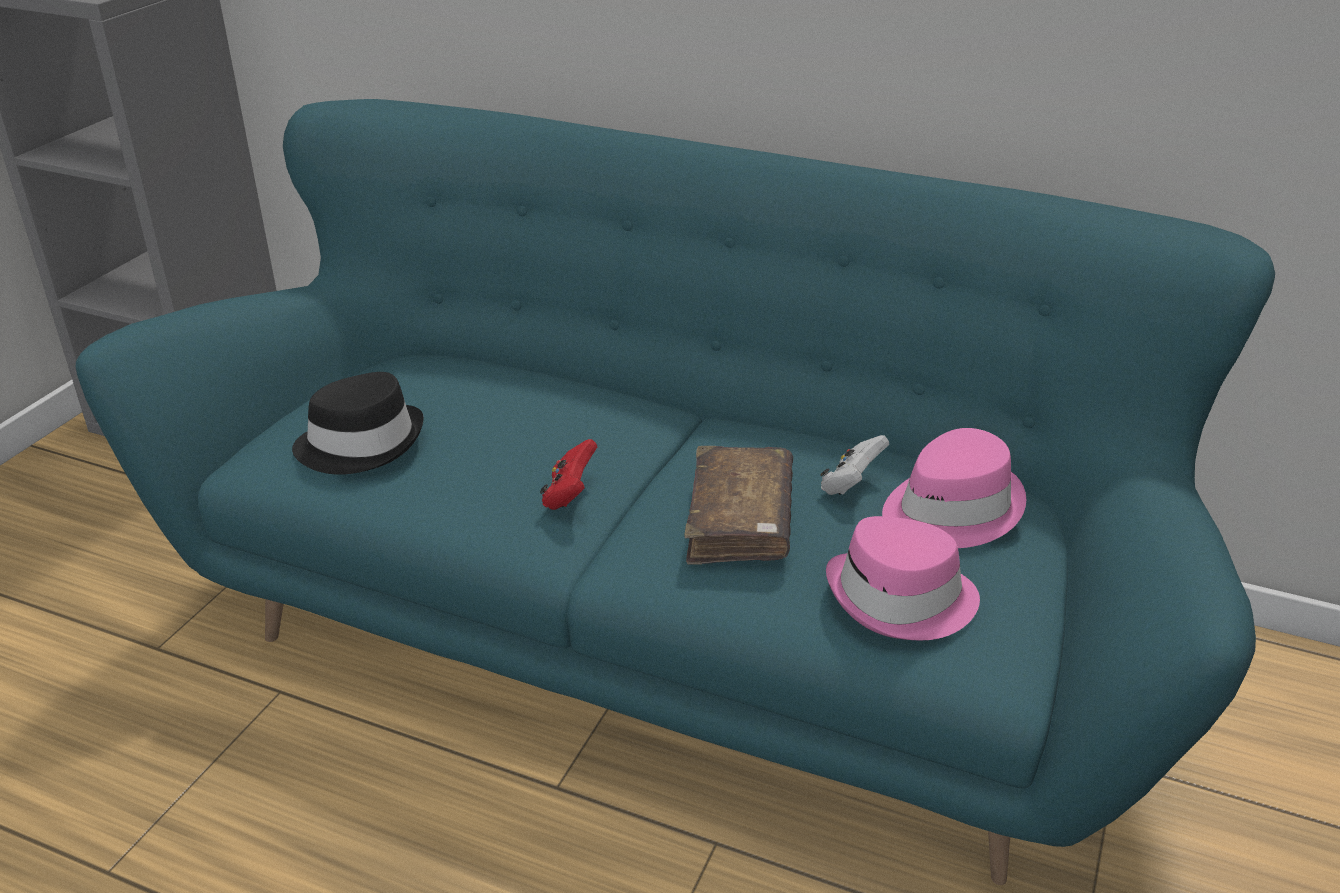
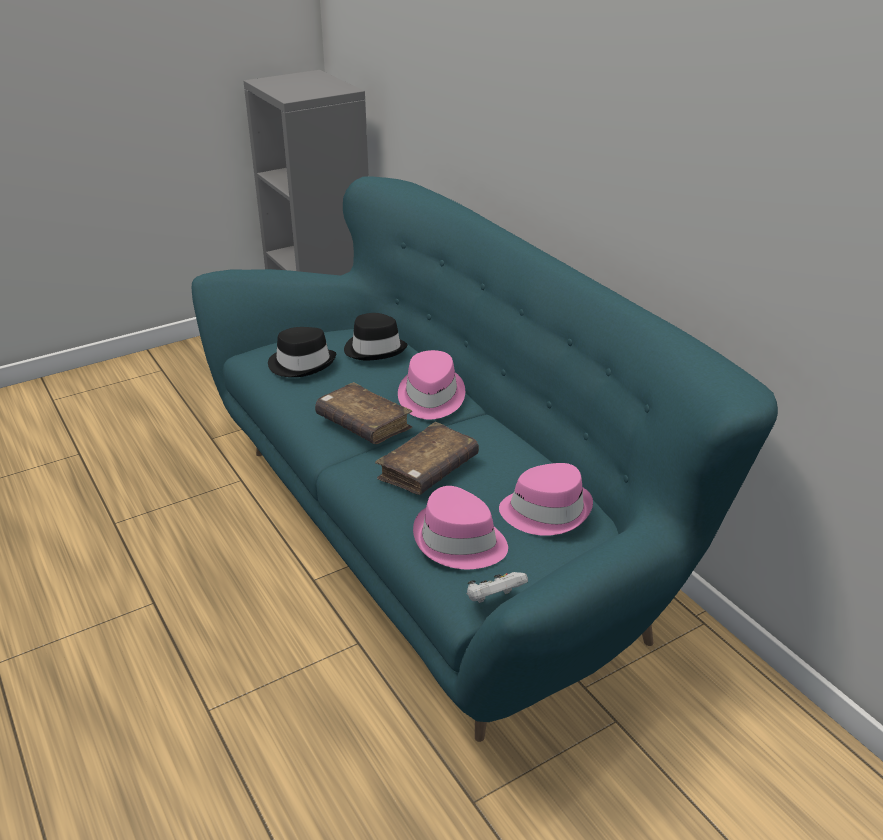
camera: 35 degrees right, 0 degrees up
red game controller [540,439,597,510] -> brown book [315,382,412,444]
white game controller [820,435,889,495] -> white game controller moved to [467,572,528,603]
none -> black hat [344,313,407,360]
none -> pink hat [398,350,465,419]

